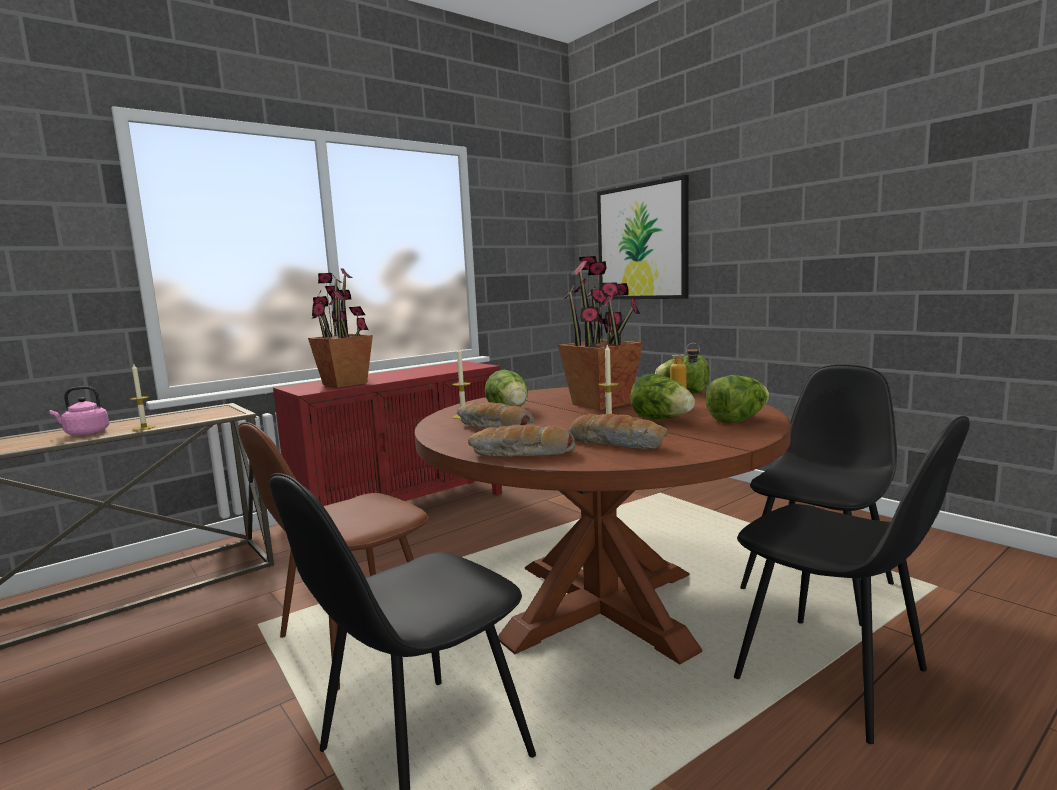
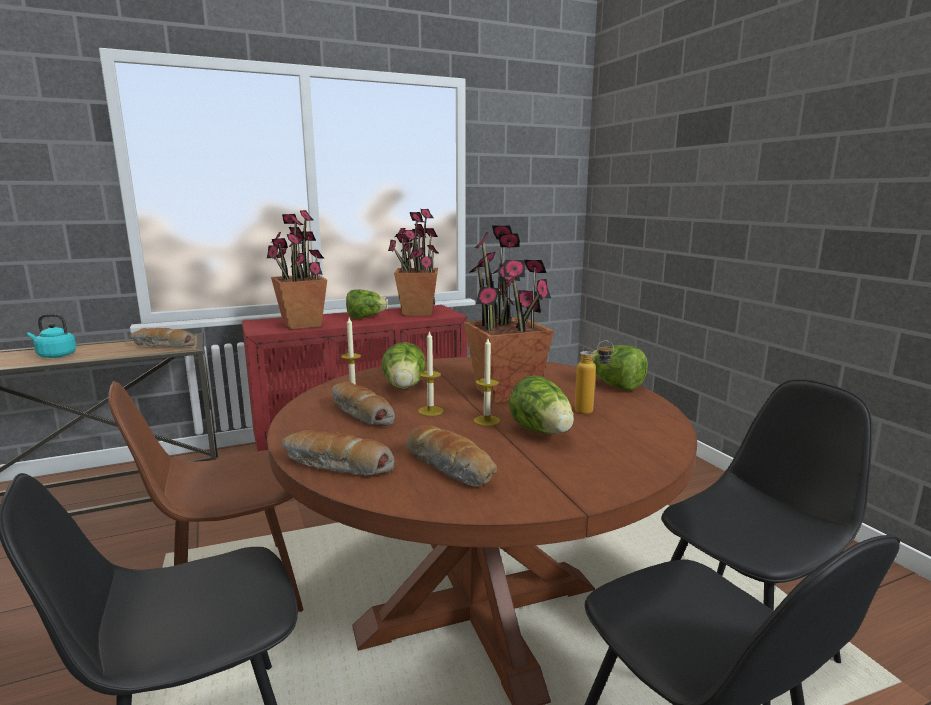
camera: 15 degrees right, 5 degrees up
pink kettle [49,386,109,436] -> turquoise kettle [27,314,77,358]
candle [130,364,156,430] -> candle moved to [418,330,444,416]
picture [597,175,689,299] -> none
lettuce [705,375,769,424] -> lettuce moved to [346,289,388,319]
none -> bread [130,328,195,347]
none -> potted plant [388,209,440,316]

